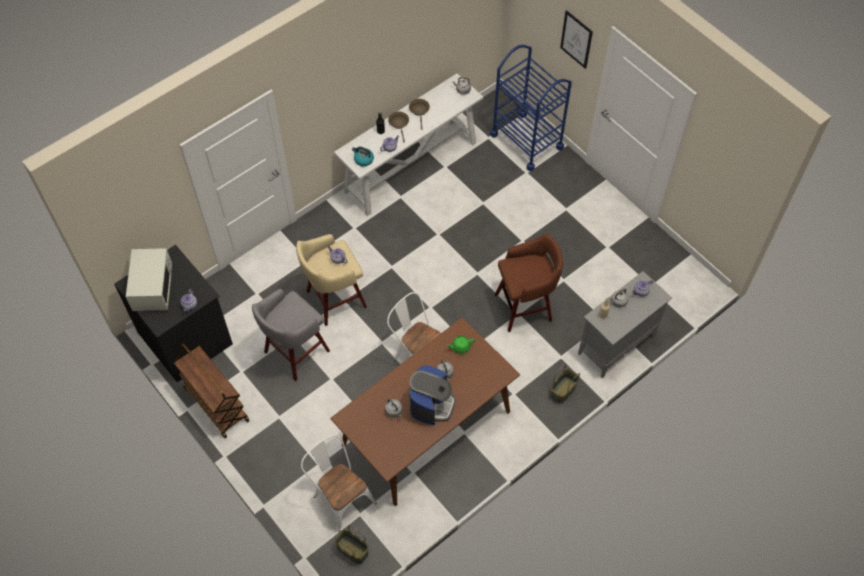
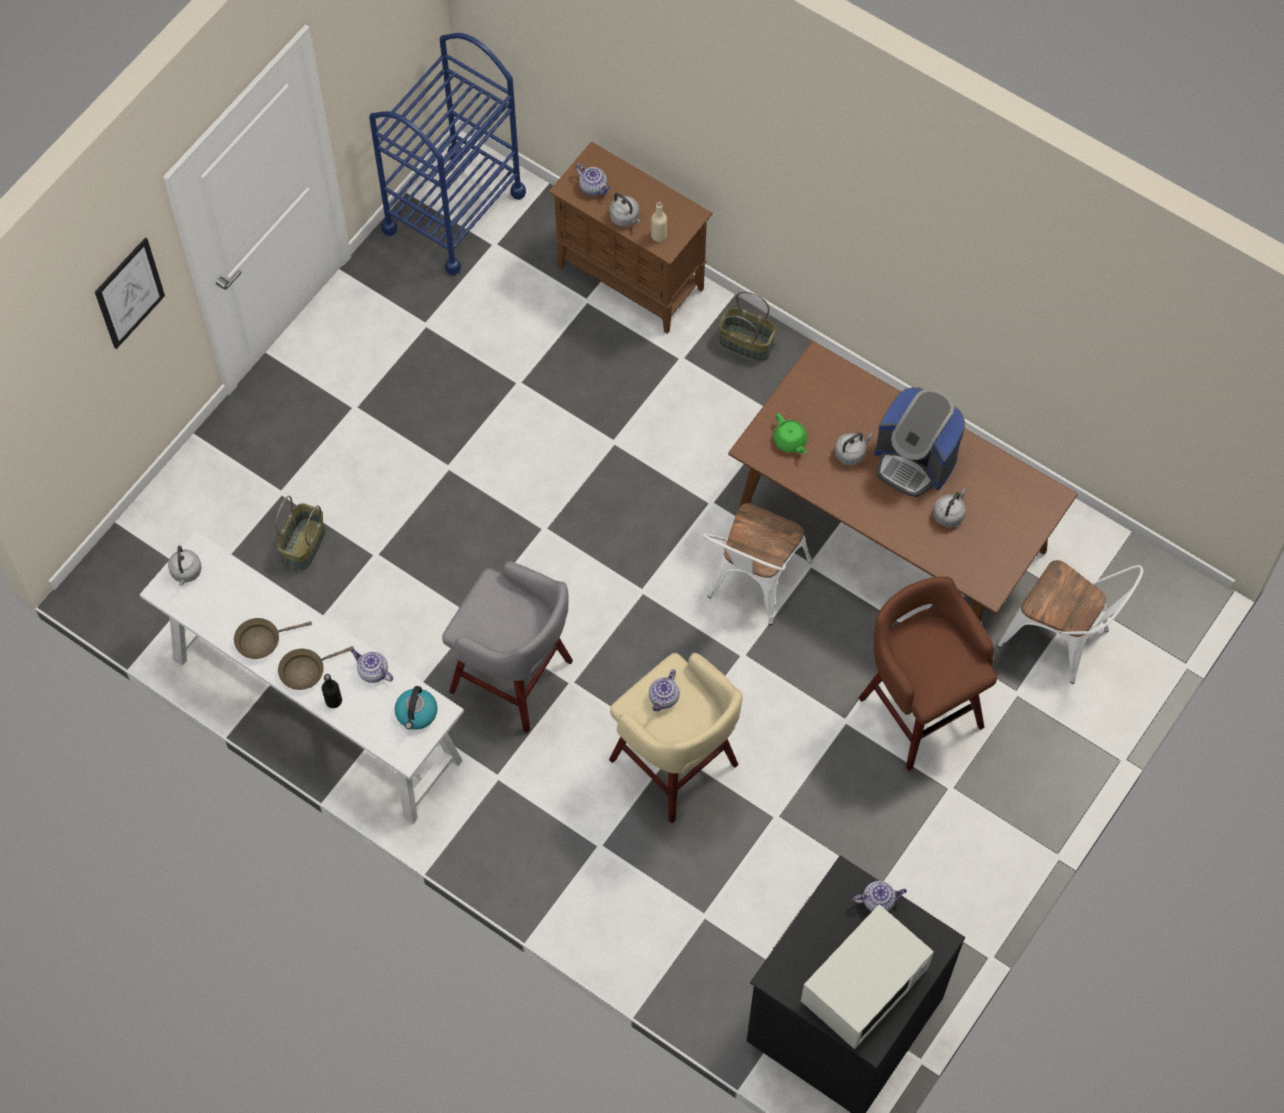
camera: 105 degrees left, 5 degrees up
white microwave [126,248,172,311] -> white microwave turned 150 degrees clockwise [801,904,934,1049]
brown cart [174,343,250,438] -> none
grey stool [252,289,330,381] -> grey stool moved to [442,561,573,733]
white chair [301,435,377,533] -> white chair turned 90 degrees counterclockwise [997,560,1143,684]
basket [334,526,369,564] -> basket moved to [276,496,325,570]
coffee machine [409,365,455,425] -> coffee machine turned 150 degrees counterclockwise [874,387,965,497]
blue cart [490,45,572,171] -> blue cart moved to [369,33,526,276]
brown stool [495,233,563,332] -> brown stool moved to [859,576,997,771]
grey cabinet [578,271,672,378] -> brown cabinet [549,141,712,334]

